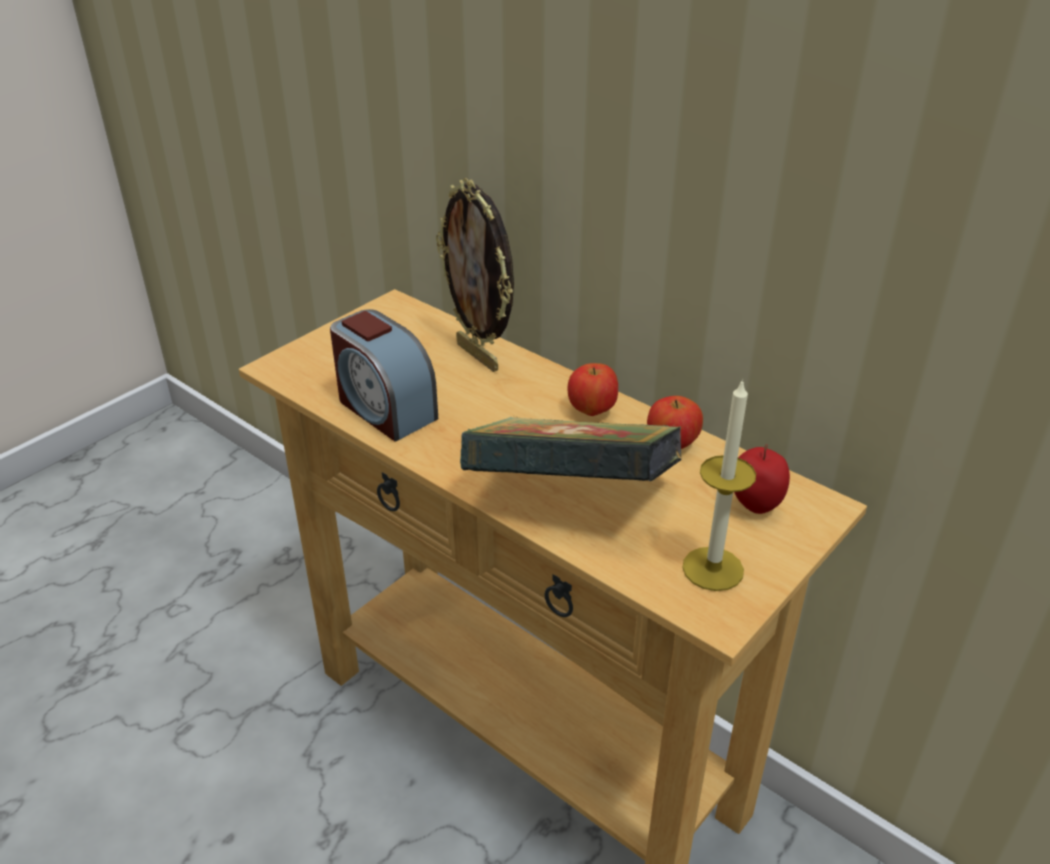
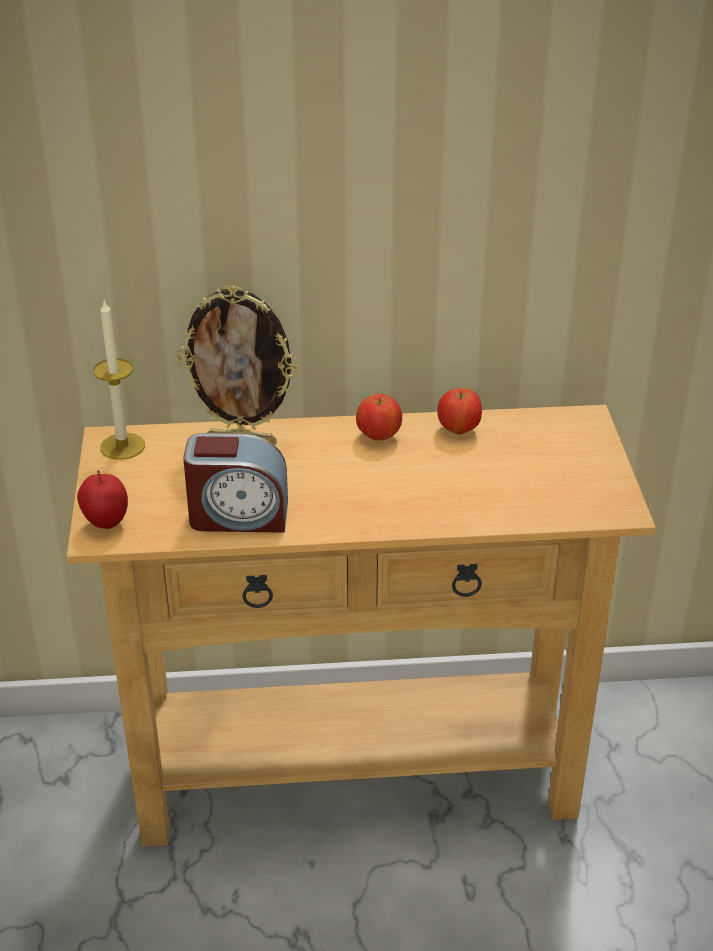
camera: 45 degrees left, 0 degrees up
book [460,415,682,481] -> none
candle [682,379,756,591] -> candle moved to [93,299,145,460]
apple [734,444,790,514] -> apple moved to [77,470,128,529]

